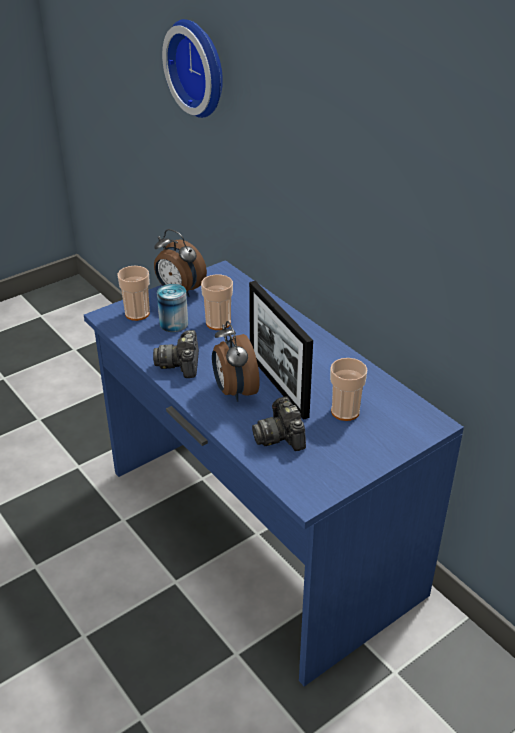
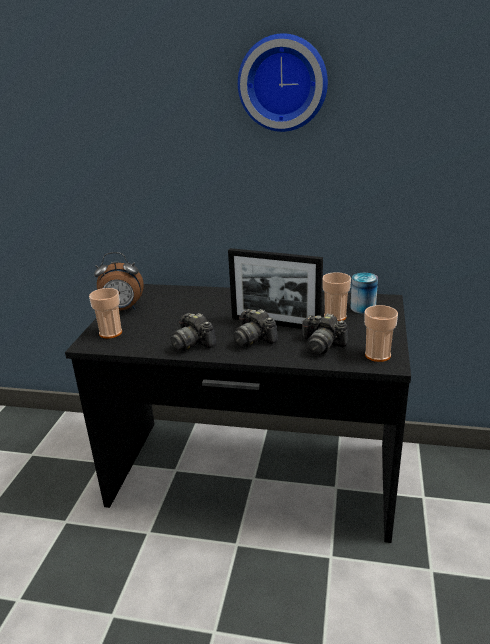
camera: 40 degrees left, 10 degrees down
blue desk [84,260,464,687] -> black desk [65,284,411,543]
can [157,284,188,332] -> can moved to [350,273,378,314]
wall clock [162,19,223,118] -> wall clock moved to [238,33,328,132]
cup [201,274,233,330] -> cup moved to [364,305,398,362]
alarm clock [212,321,260,402] -> camera [233,309,278,347]

